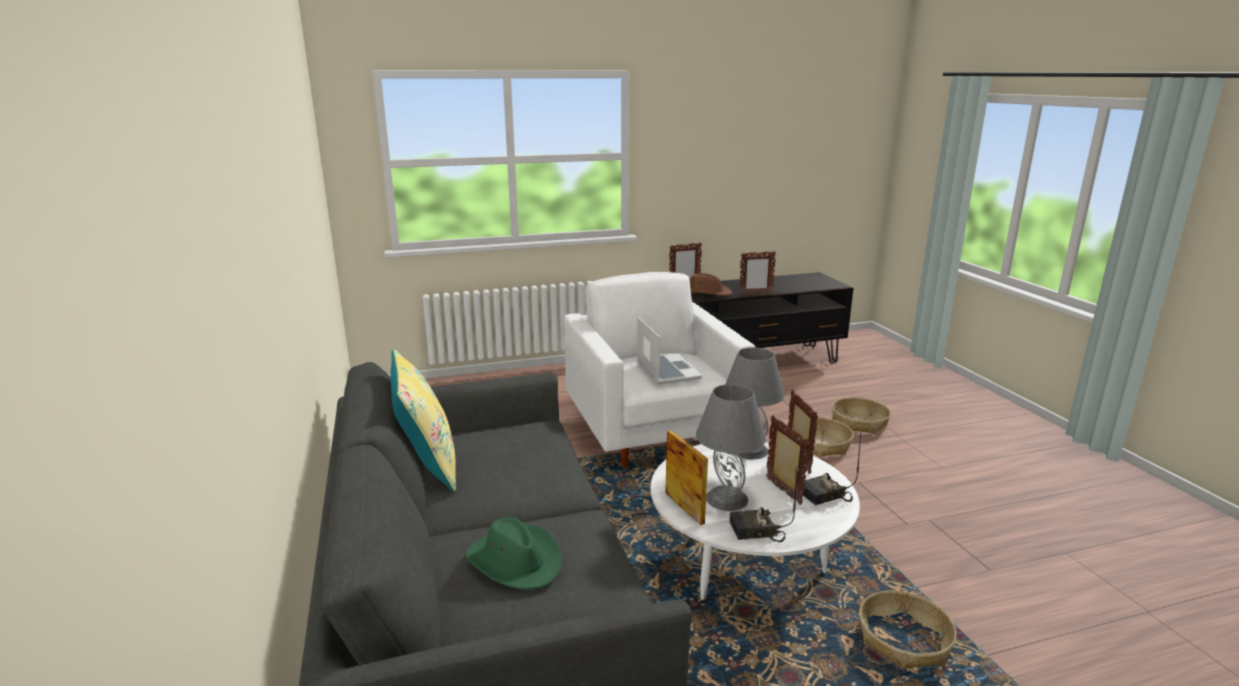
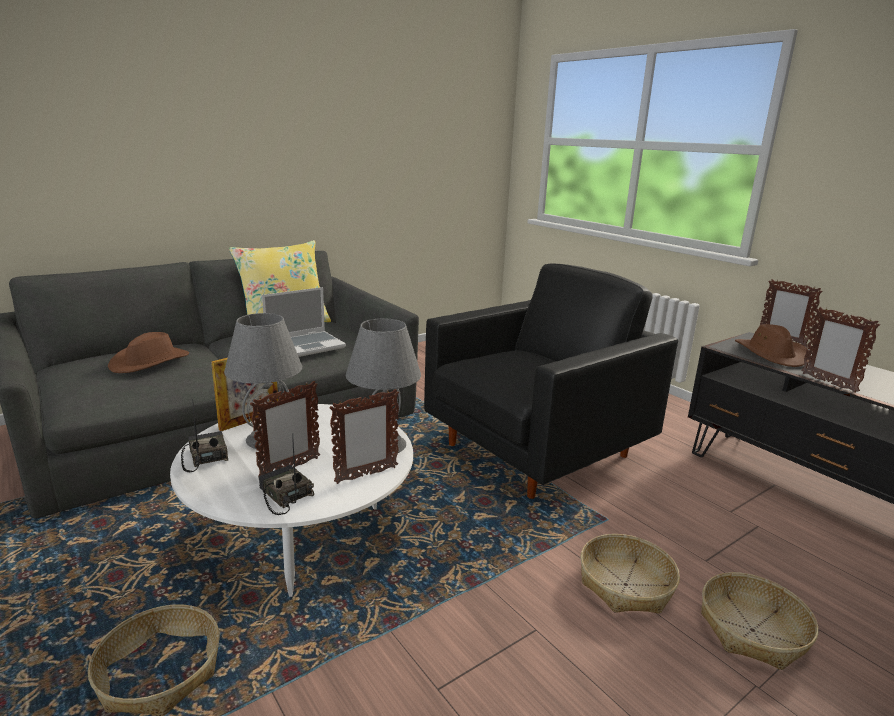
camera: 70 degrees right, 0 degrees up
green hat [465,517,562,590] -> brown hat [108,332,189,373]
white armchair [564,272,755,468] -> black armchair [424,264,678,499]
laptop [636,317,702,385] -> laptop moved to [262,287,346,357]

